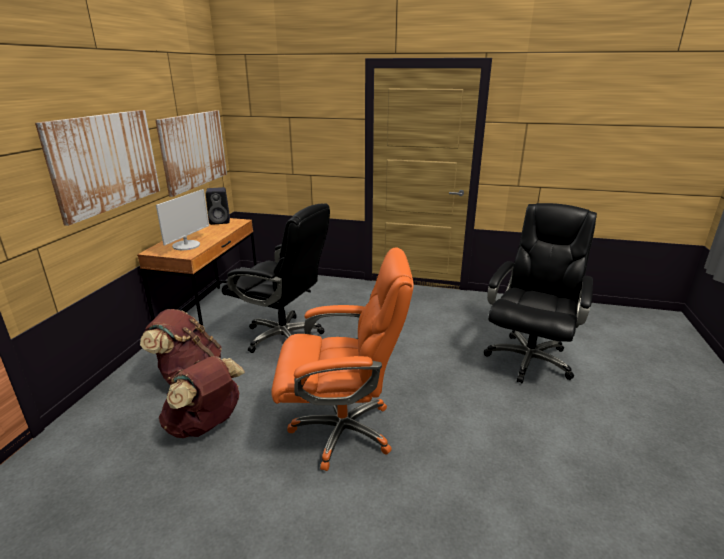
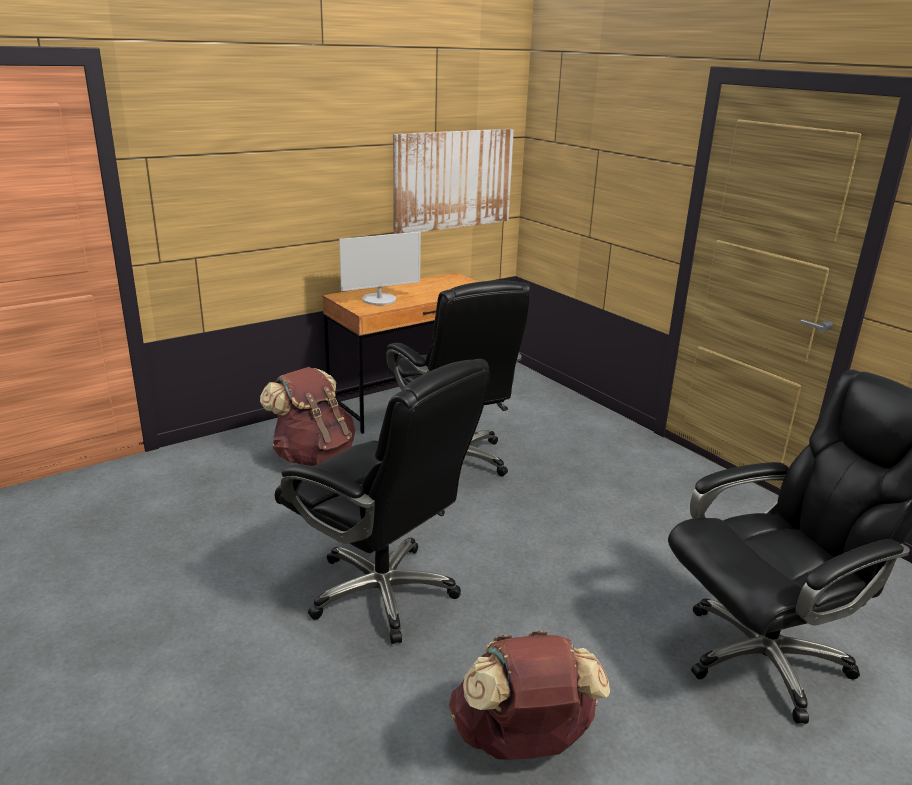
camera: 40 degrees right, 0 degrees up
picture [35,110,160,226] -> none
brown backpack [159,356,245,438] -> brown backpack moved to [449,631,610,760]
black speaker [206,187,230,225] -> none
orange office chair [271,247,413,471] -> black office chair [275,359,490,644]

